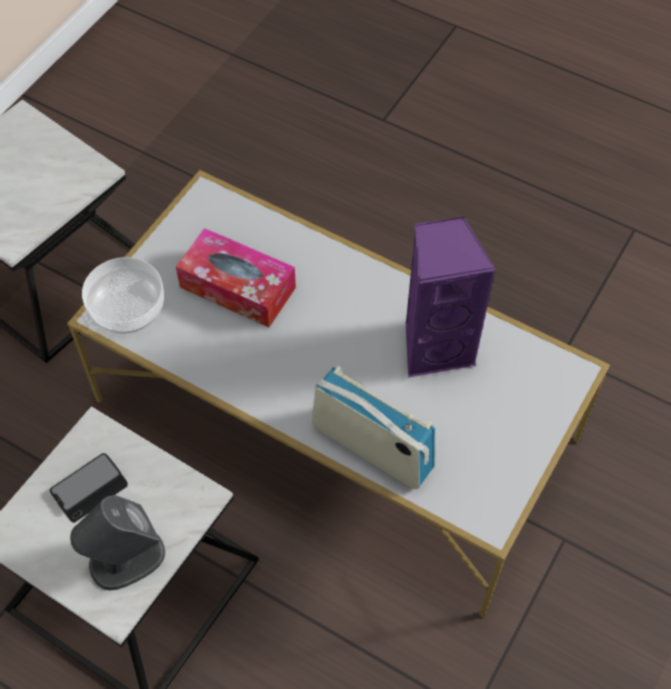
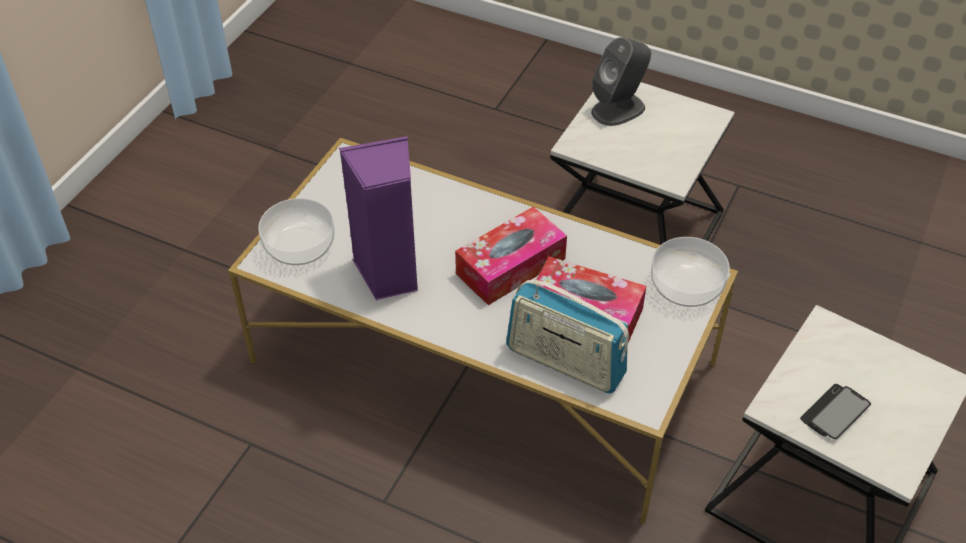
camera: 175 degrees right, 10 degrees down
phone [50,453,128,523] -> phone moved to [800,384,871,439]
radio [312,366,435,489] -> radio moved to [506,280,629,393]
none -> bowl [258,198,335,265]
none -> tissue box [455,207,567,305]

